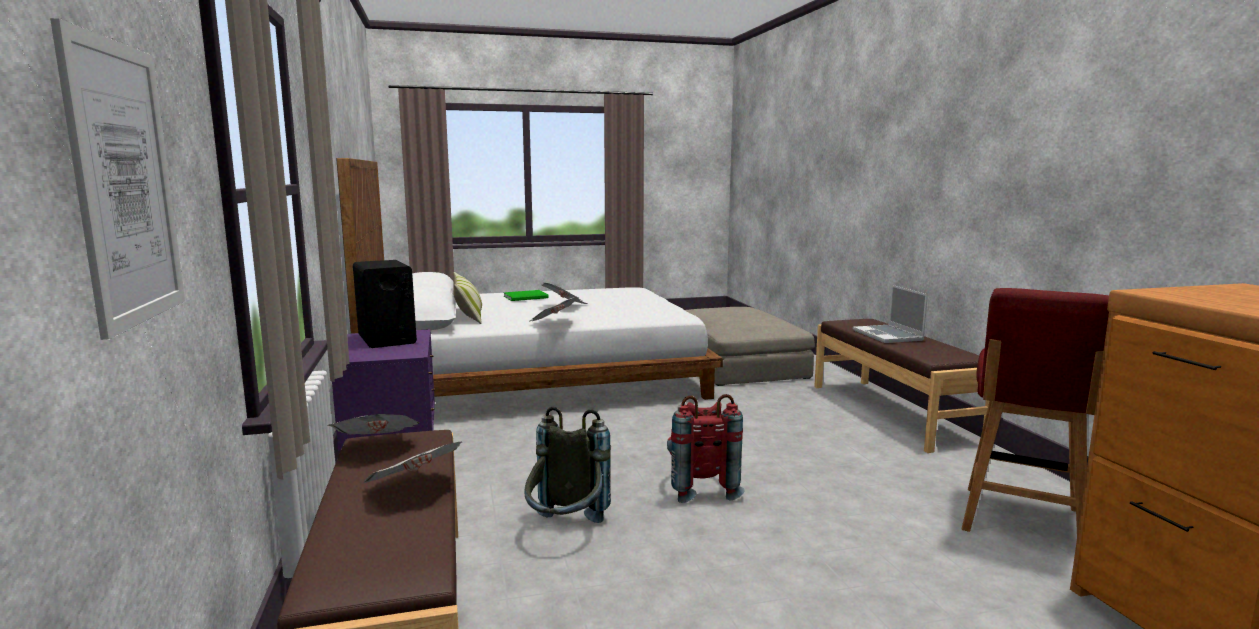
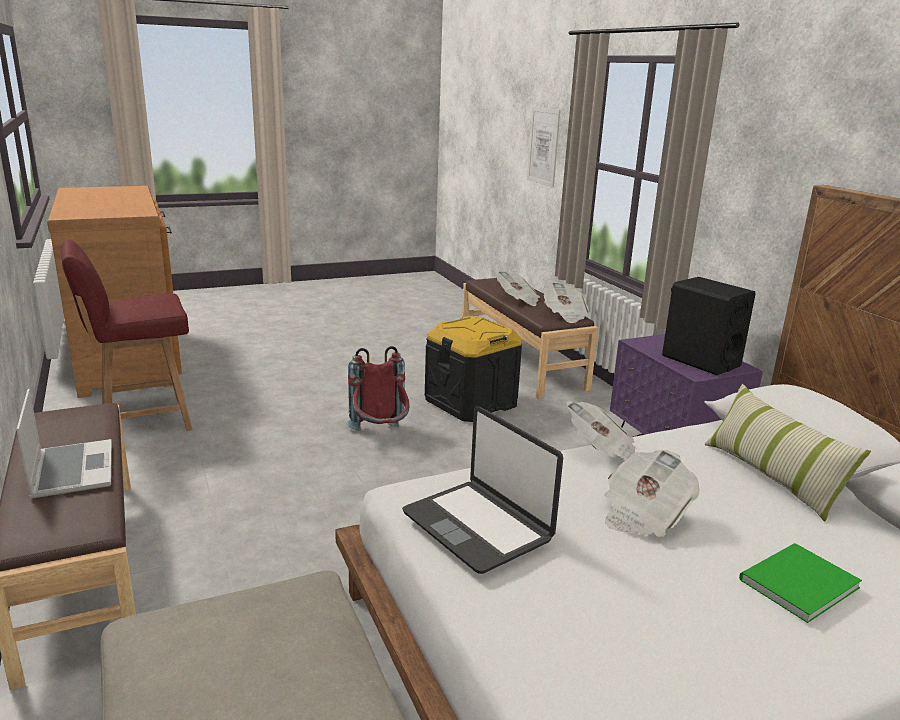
camera: 170 degrees right, 10 degrees up
grey backpack [525,407,611,523] -> black storage box [425,316,522,422]
red chair [962,288,1109,535] -> red chair turned 135 degrees counterclockwise [61,240,192,431]
none -> laptop [402,407,563,574]

